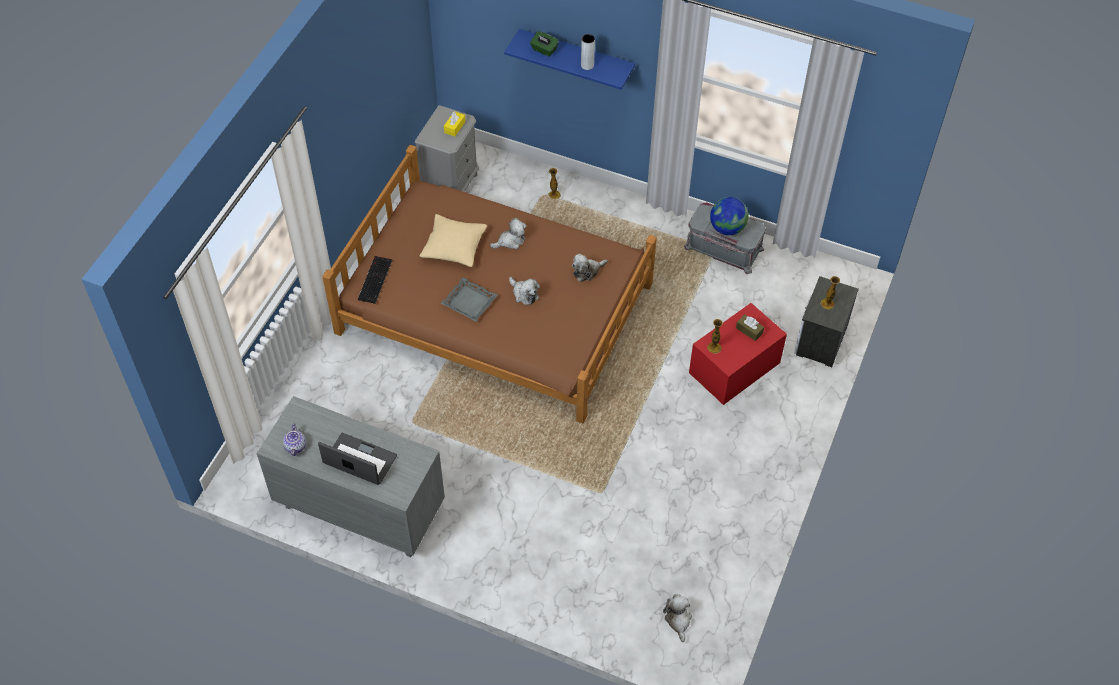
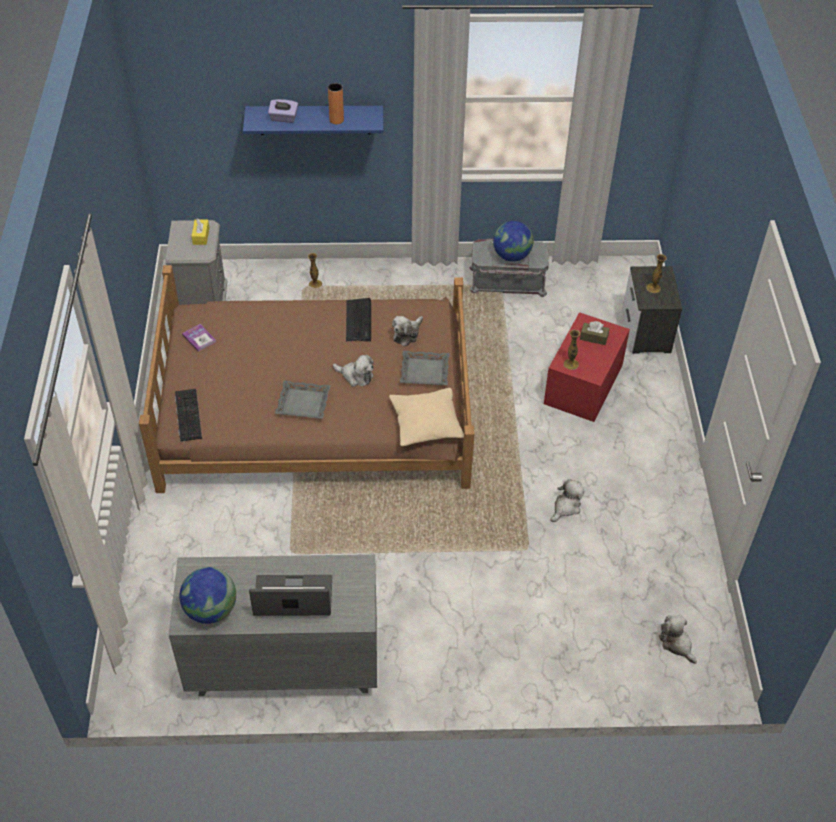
camera: 25 degrees left, 5 degrees down
teapot [283,424,306,456] -> globe [179,567,236,624]
beige pillow [419,214,487,267] -> beige pillow moved to [389,388,464,446]
plush toy [490,218,526,249] -> plush toy moved to [551,479,584,522]
green tissue box [530,31,559,57] -> purple tissue box [268,99,298,123]
grey vase [581,34,595,70] -> orange vase [328,83,344,124]
none -> book [182,324,216,352]
none -> keyboard [346,298,371,342]
none -> grey tray [400,351,449,385]

